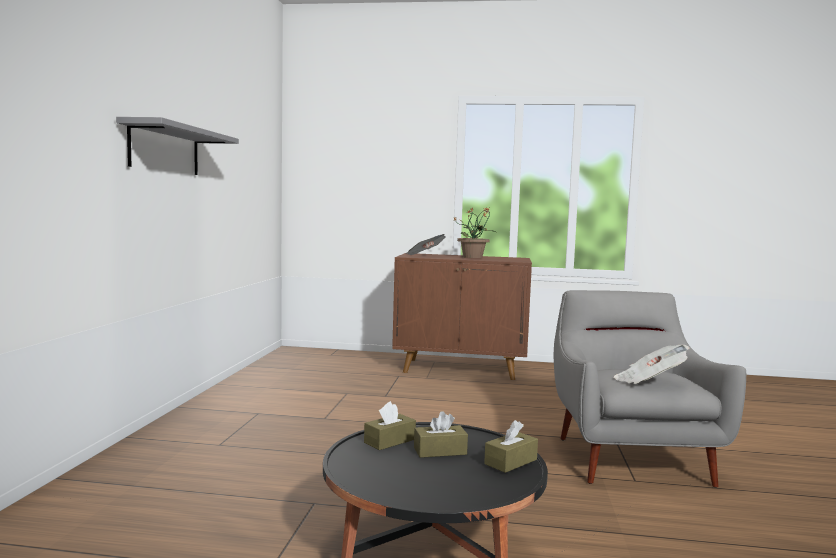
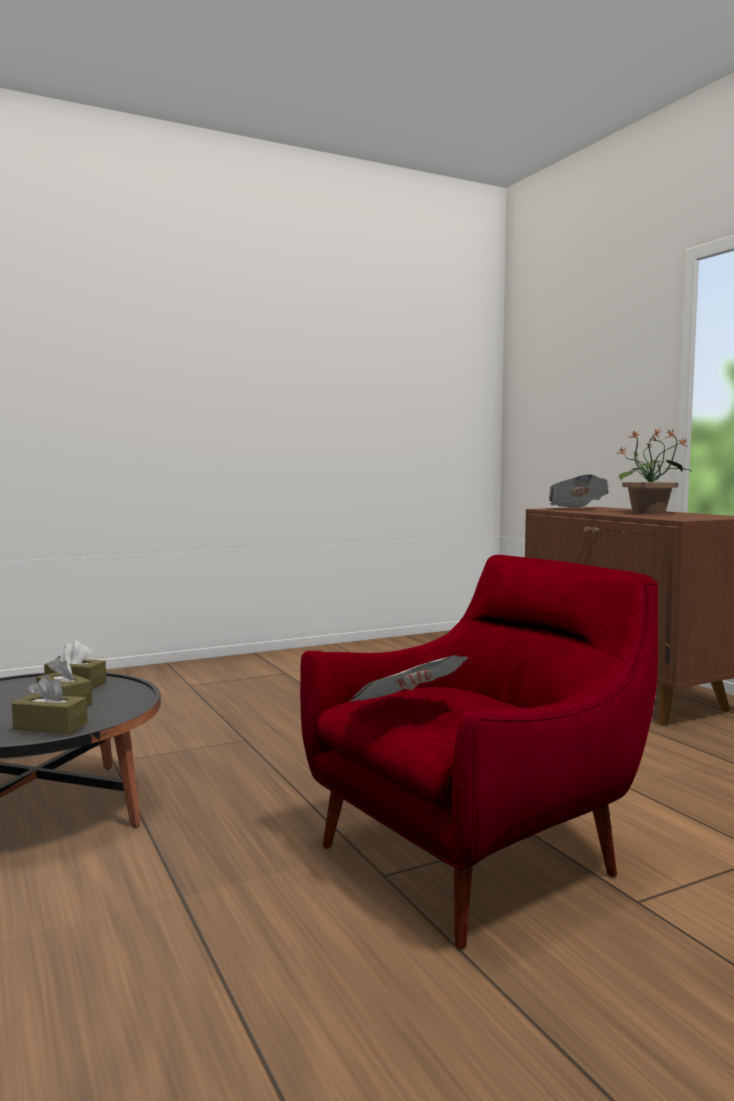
camera: 55 degrees right, 0 degrees up
grey shelf [116,117,239,175] -> none
grey armchair [554,290,746,488] -> red armchair [300,555,658,949]

